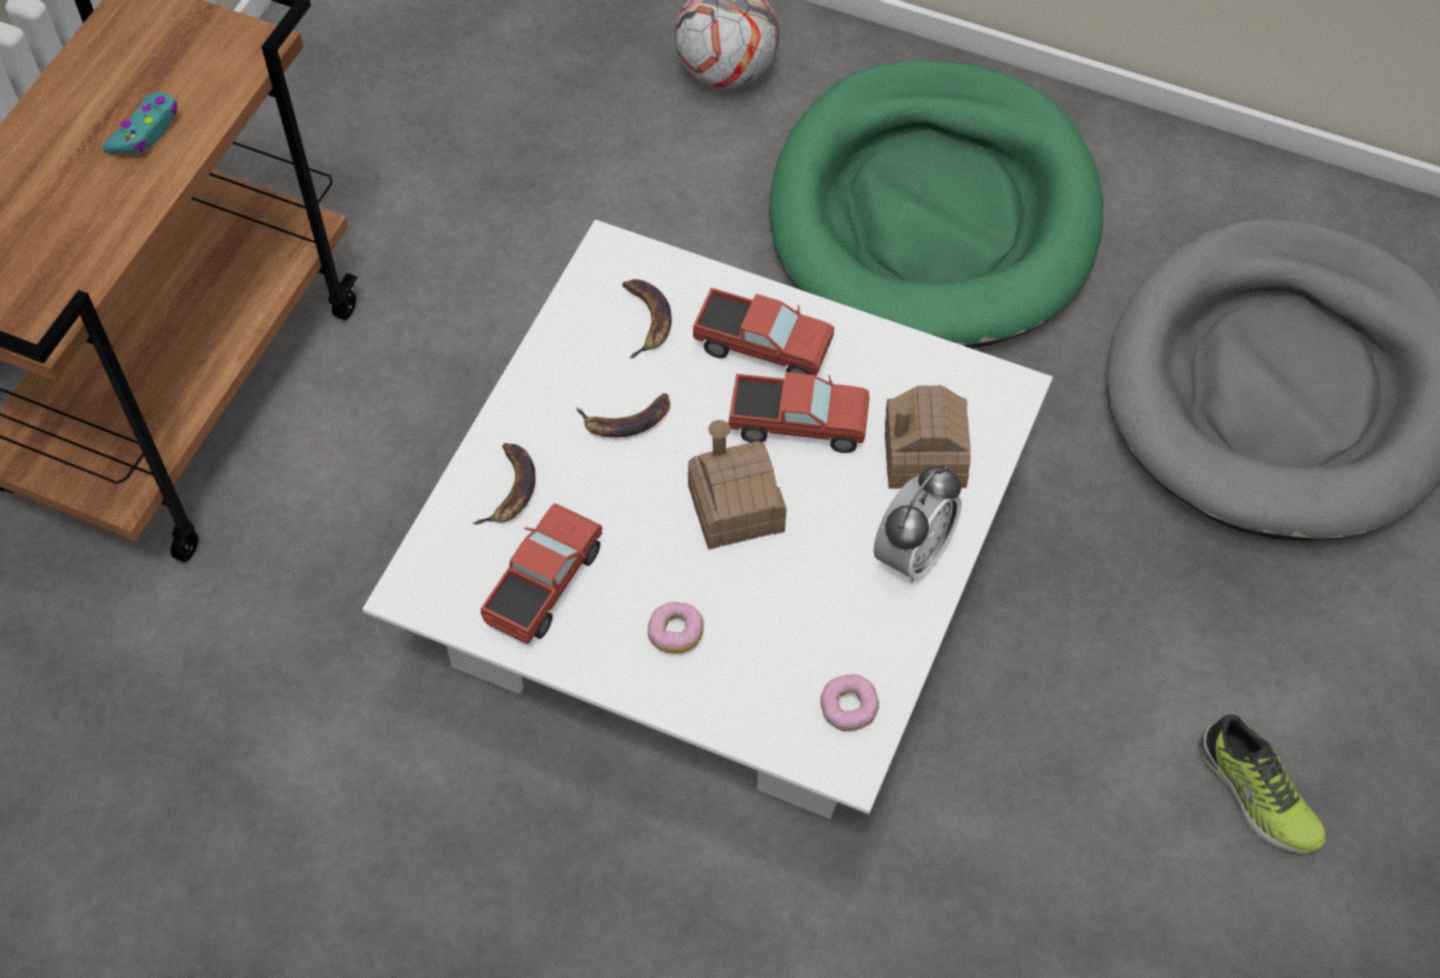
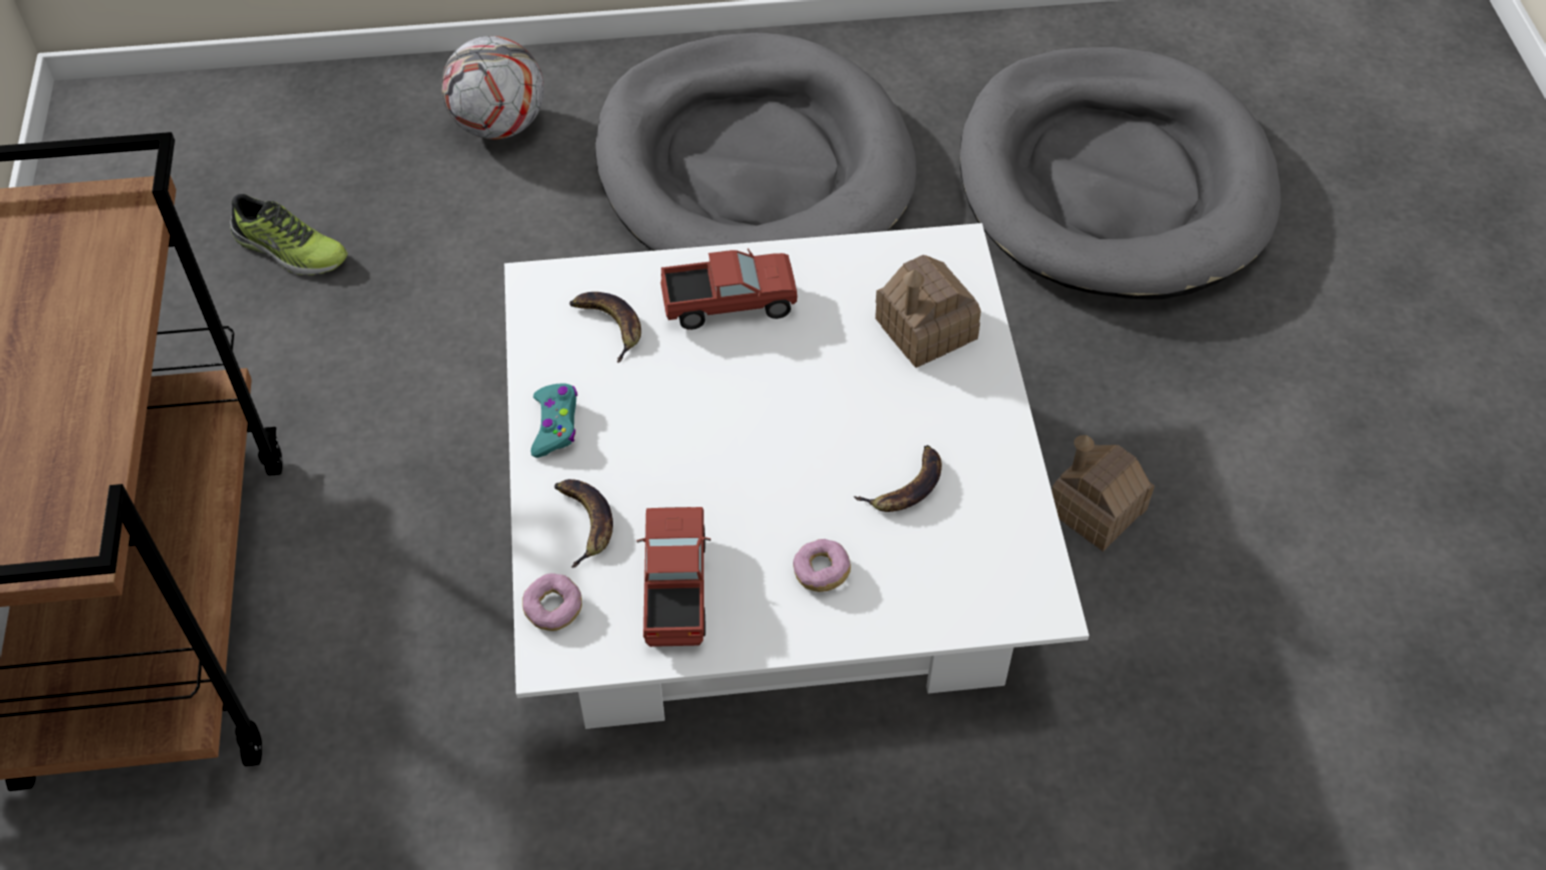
camera: 30 degrees left, 5 degrees down
turquoise game controller [102,92,177,154] -> turquoise game controller moved to [531,384,578,458]
banana [576,393,670,438] -> banana moved to [854,445,942,512]
toy house [688,420,787,549] -> toy house moved to [1052,435,1155,551]
toy truck [728,372,869,453] -> none
green dog bed [769,60,1104,349] -> grey dog bed [595,33,917,251]
donut [820,674,879,731] -> donut moved to [523,573,582,631]
alarm clock [873,465,962,583] -> none
shoe [1199,714,1326,854] -> shoe moved to [230,194,348,275]

